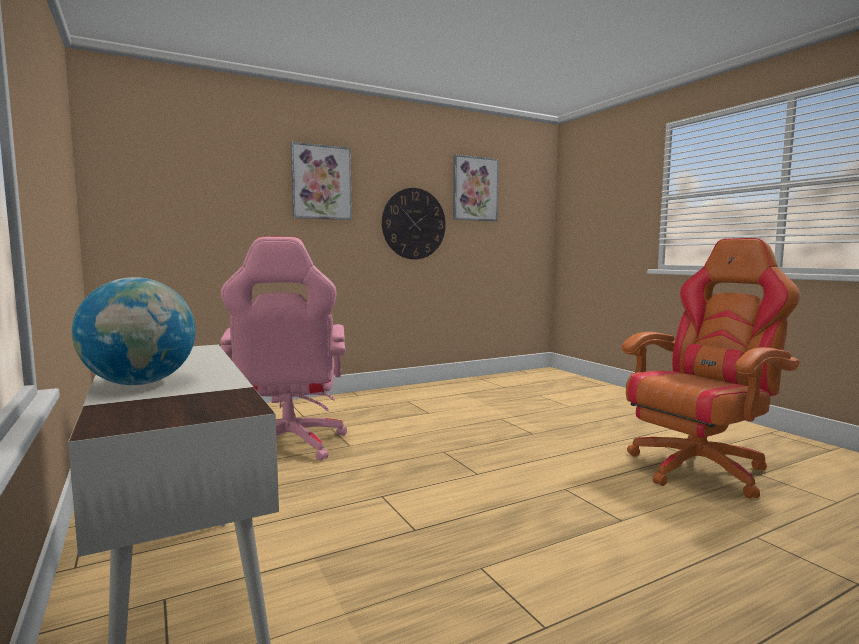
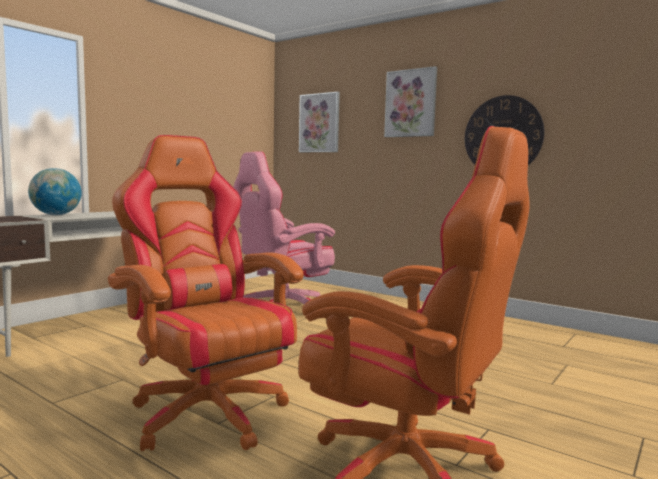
camera: 65 degrees right, 0 degrees up
picture [453,155,499,221] -> picture moved to [299,92,340,152]
none -> orange office chair [108,135,304,451]

